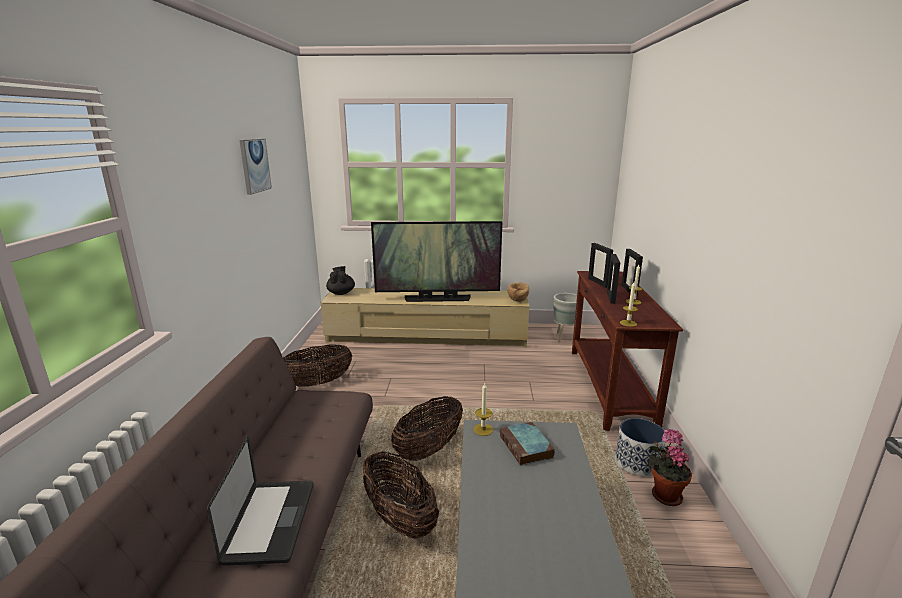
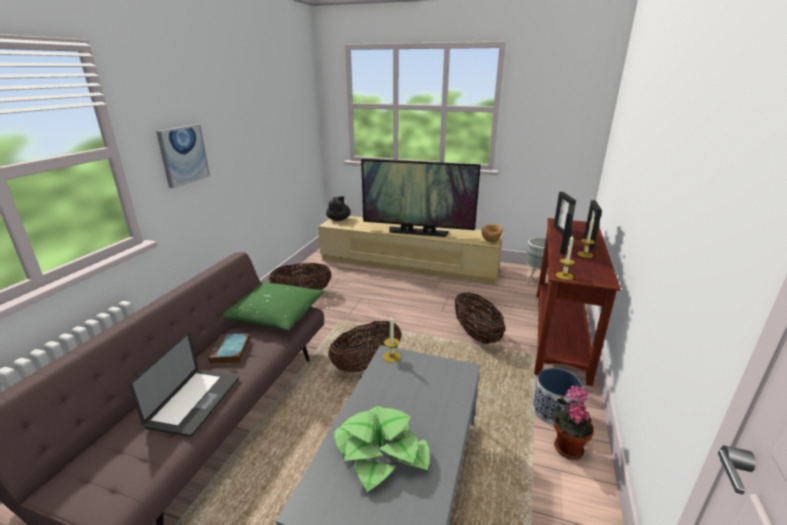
camera: 15 degrees right, 5 degrees up
picture [239,139,272,195] -> picture moved to [156,124,210,188]
basket [363,452,439,539] -> basket moved to [455,292,506,344]
book [500,422,555,466] -> book moved to [208,333,250,364]
none -> green pillow [223,282,324,330]
none -> potted plant [335,406,430,492]

